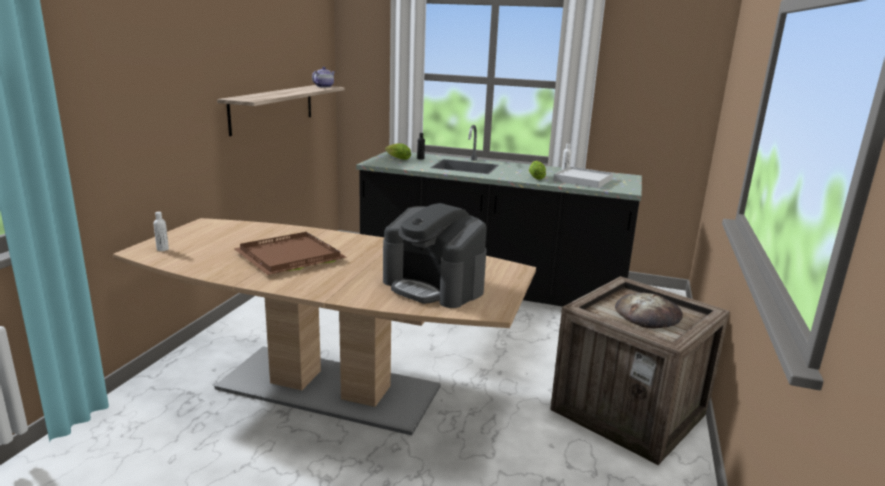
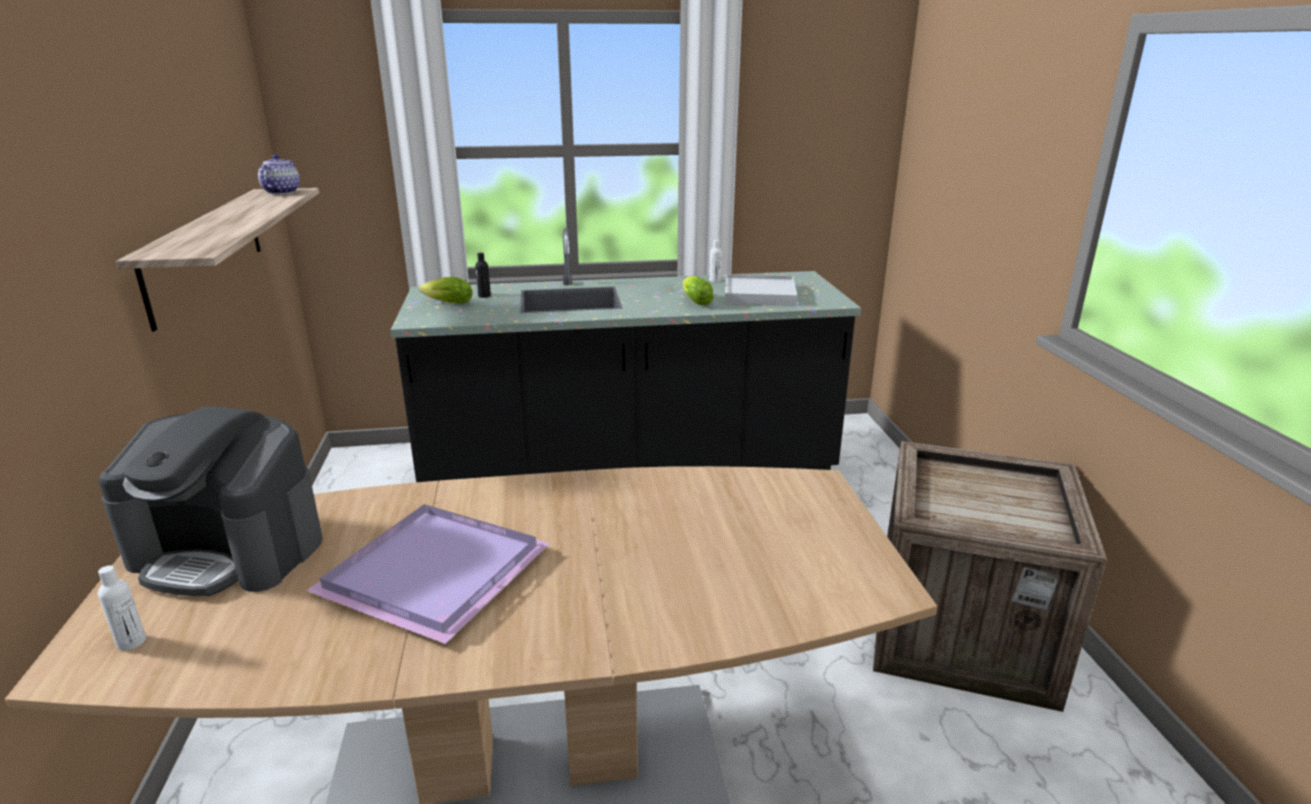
camera: 25 degrees left, 5 degrees up
brown tray [234,232,347,275] -> purple tray [306,504,550,644]
coffee machine [383,203,487,308] -> coffee machine moved to [98,406,322,596]
bread [615,293,683,329] -> none

